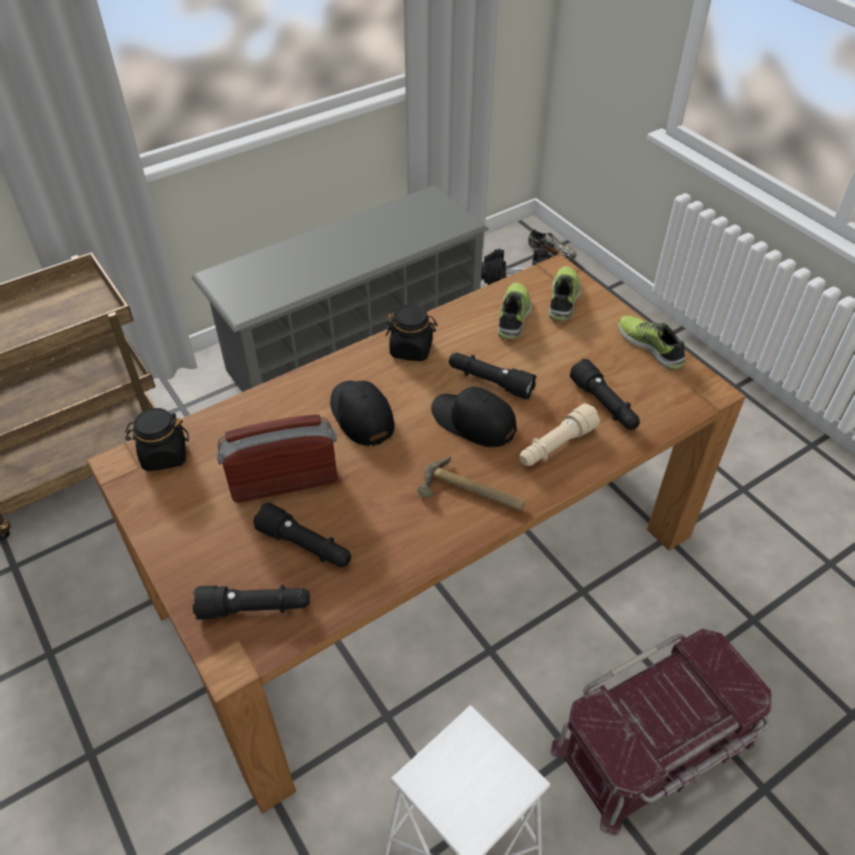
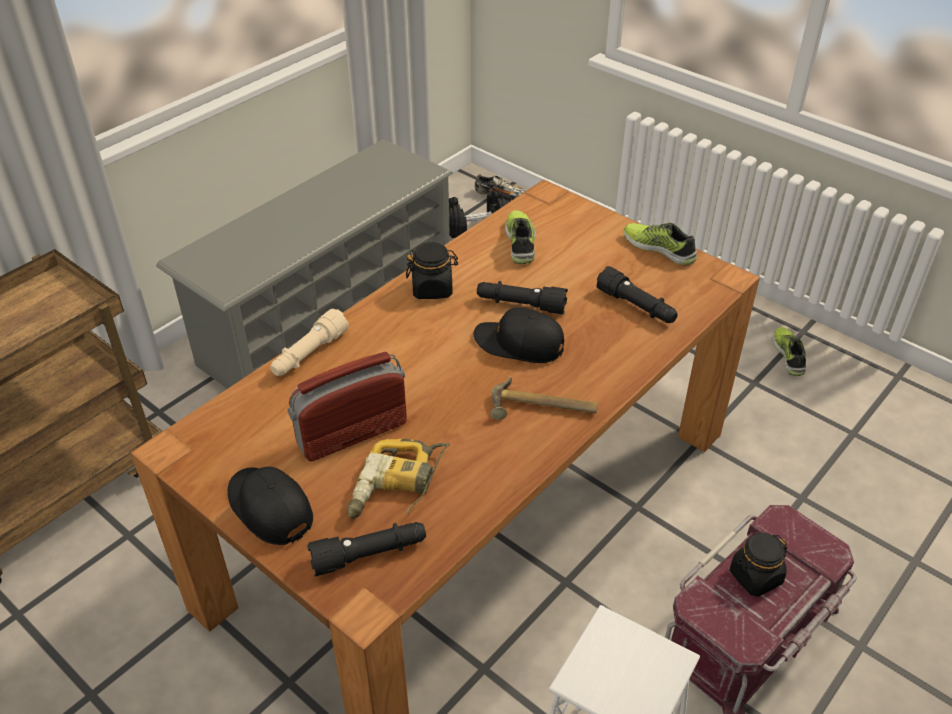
camera: 15 degrees left, 5 degrees down
black jar [125,408,189,471] -> black jar moved to [730,533,787,597]
black flashlight [253,503,351,567] -> power drill [346,439,450,518]
black cap [330,381,395,447] -> black cap moved to [228,467,313,545]
beige flashlight [519,403,600,466] -> beige flashlight moved to [270,309,349,376]
shoe [549,266,581,321] -> shoe moved to [773,327,806,376]

